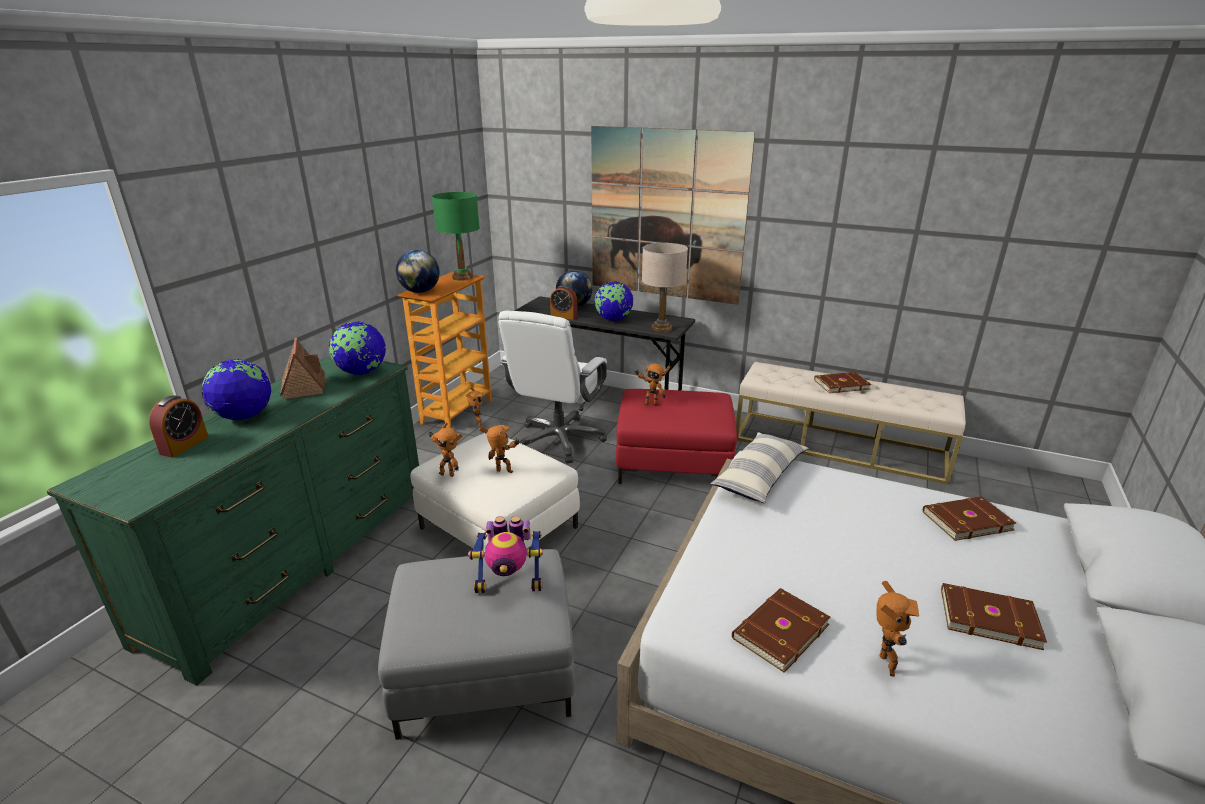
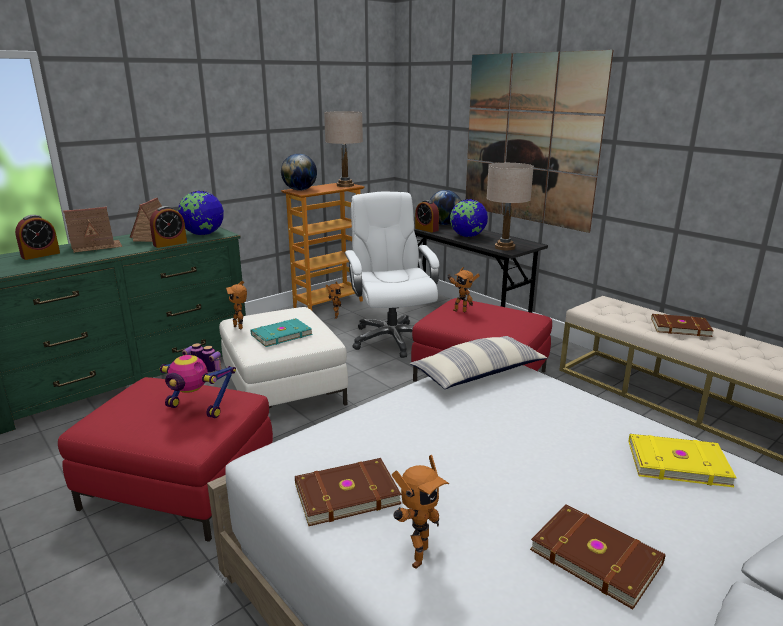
camera: 25 degrees right, 5 degrees down
globe [201,359,271,420] -> toy house [63,207,123,253]
grey ottoman [378,549,575,740] -> red ottoman [58,377,273,542]
green table lamp [432,192,480,281] -> beige table lamp [324,111,363,187]
toy robot [479,425,521,473] -> turquoise book [251,318,313,347]
white office chair [498,311,607,464] -> white office chair turned 120 degrees clockwise [344,192,439,358]
brown book [923,496,1016,541] -> yellow book [629,434,737,487]
none -> alarm clock [150,206,187,248]

